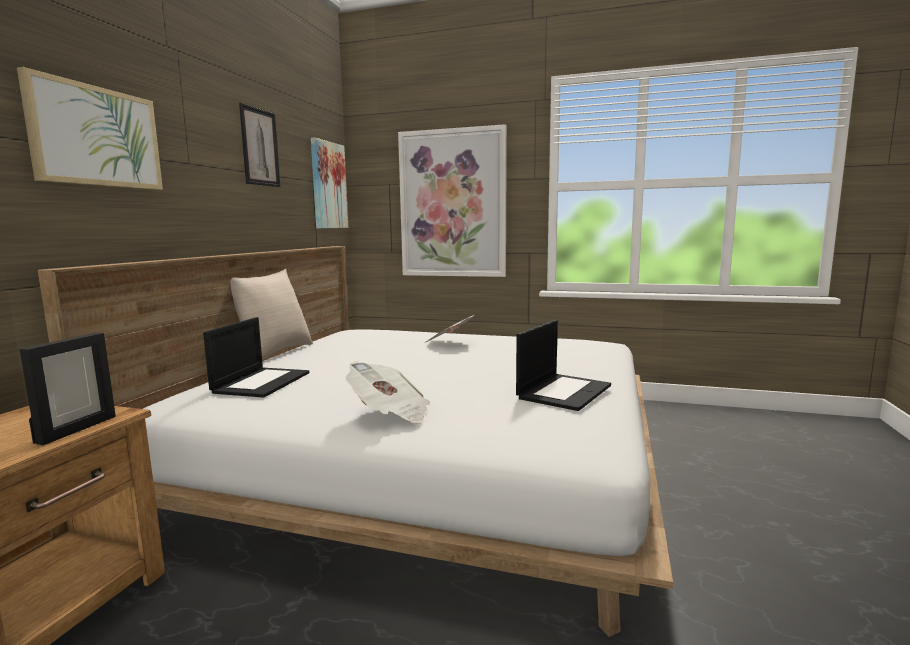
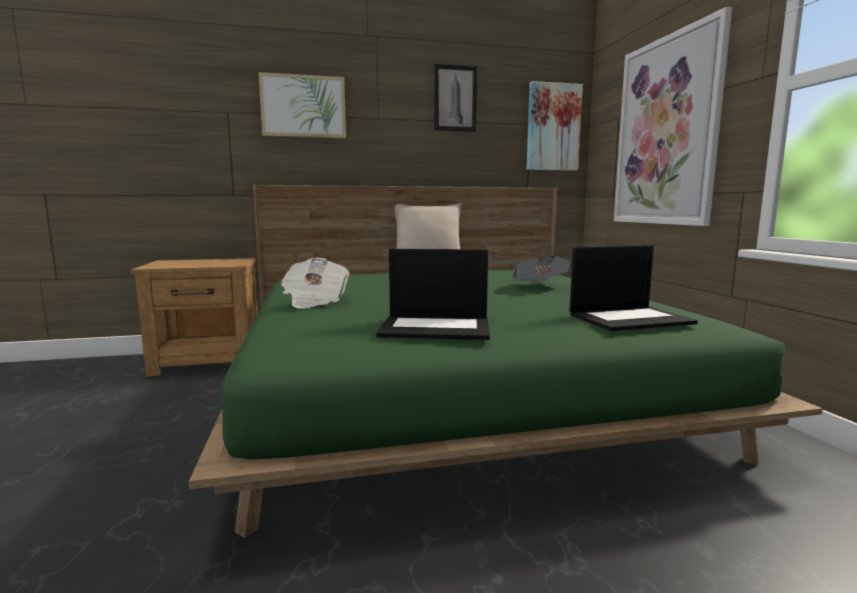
camera: 60 degrees right, 0 degrees up
picture frame [20,333,116,445] -> none
white bed [38,246,673,637] -> green bed [189,185,823,538]
laptop [203,317,309,398] -> laptop moved to [570,245,698,331]

